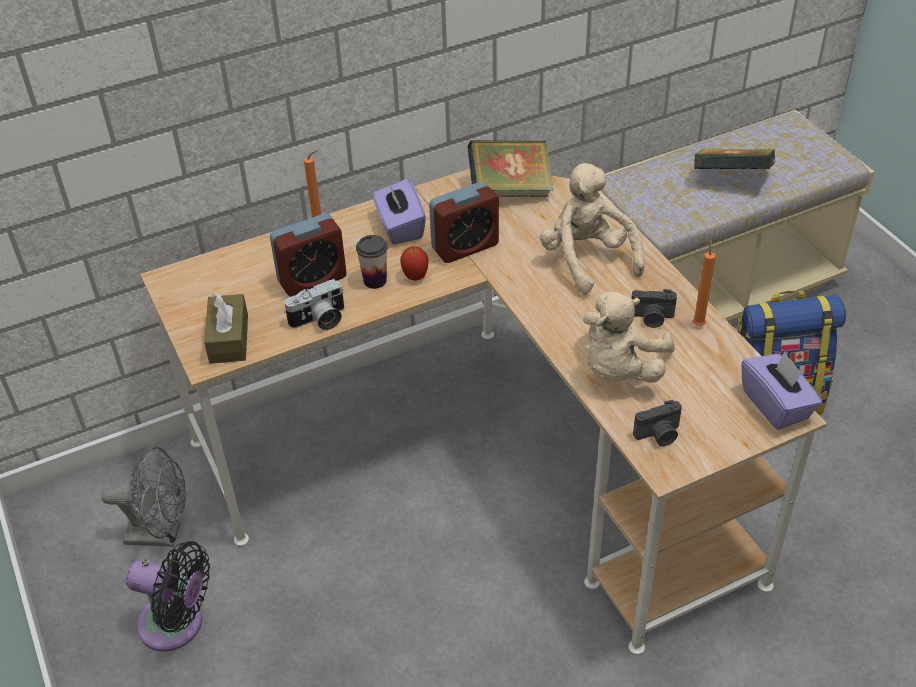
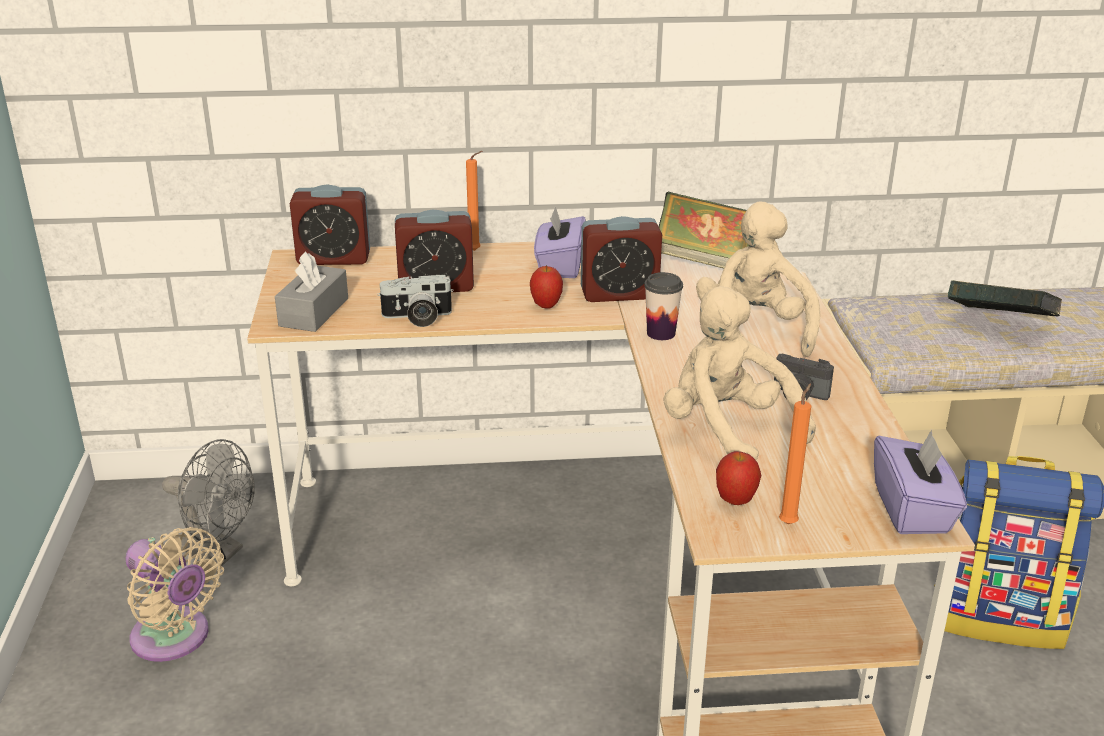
camera: 20 degrees right, 15 degrees down
black fan [126,541,210,652] -> beige fan [125,527,224,662]
brown tissue box [204,294,248,364] -> grey tissue box [275,251,348,332]
cup [356,235,388,289] -> cup moved to [644,272,683,340]
beige plush toy [583,292,675,383] -> beige plush toy turned 90 degrees clockwise [664,286,816,461]
camera [633,400,682,446] -> apple [716,451,761,505]
orange candle [693,239,716,326] -> orange candle moved to [779,383,811,524]
none -> alarm clock [290,185,370,265]

